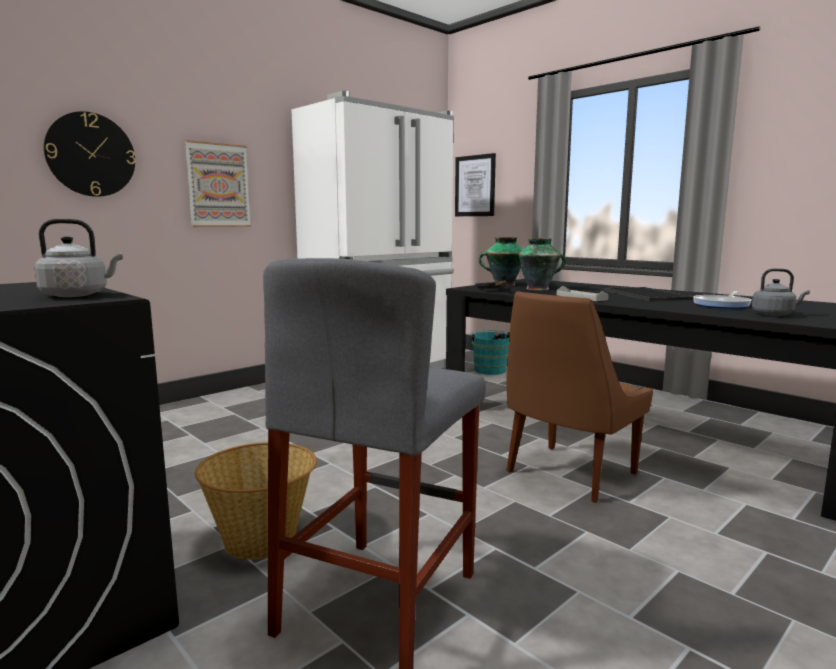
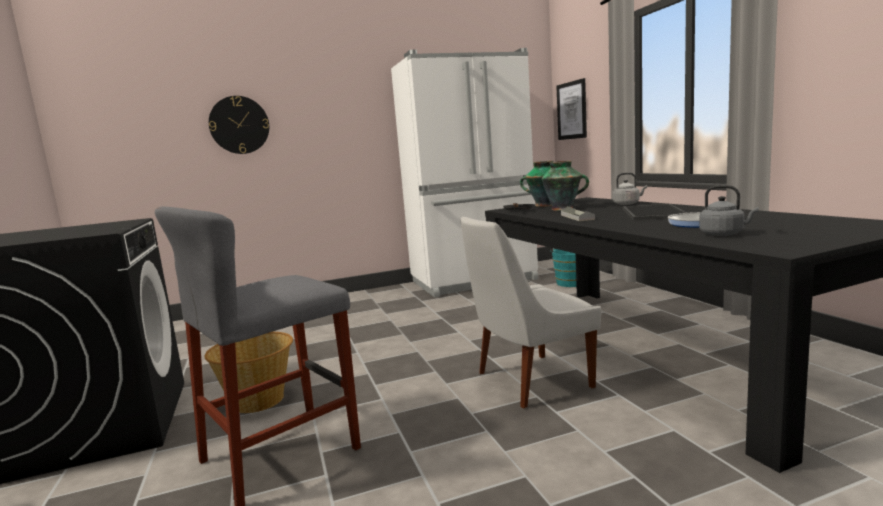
camera: 25 degrees right, 0 degrees up
grey kettle [35,219,123,297] -> grey kettle moved to [612,172,647,205]
picture [185,140,251,227] -> none
brown chair [506,291,653,503] -> white chair [461,216,601,408]

